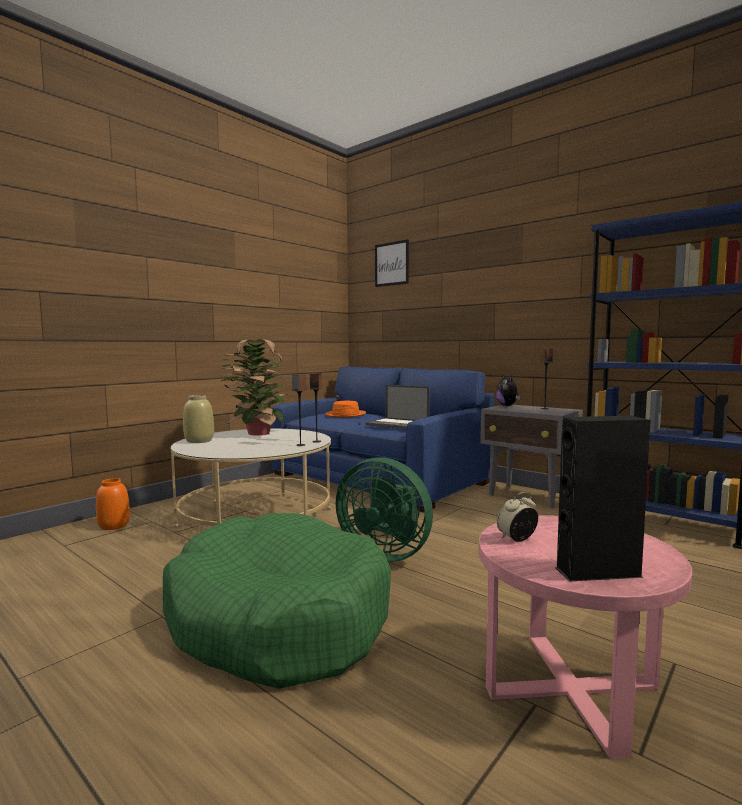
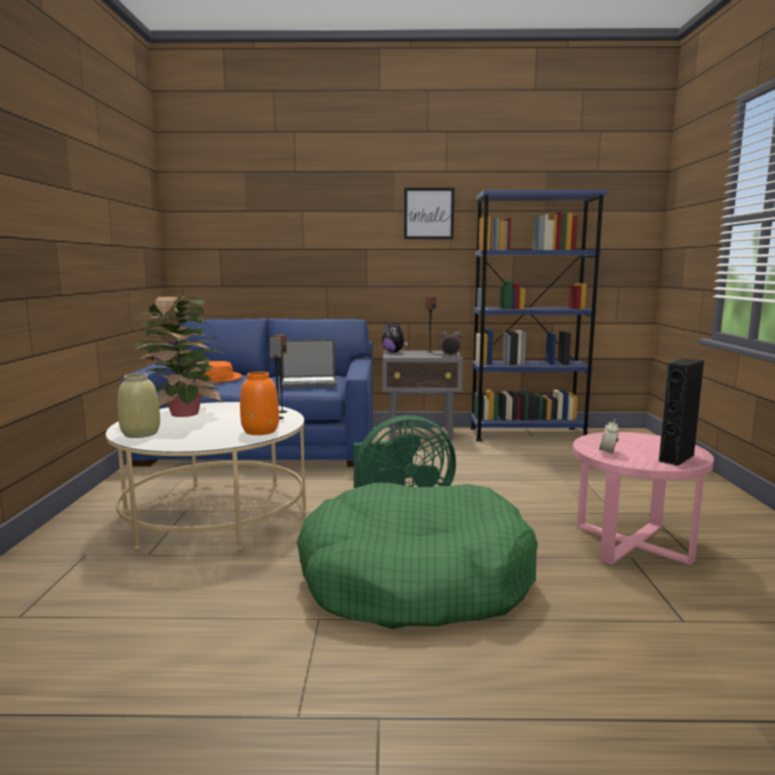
camera: 40 degrees left, 5 degrees up
orange vase [96,478,130,530] -> orange vase moved to [240,372,279,435]
picture [375,239,409,287] -> picture moved to [404,188,455,239]
none -> alarm clock [440,327,462,357]

